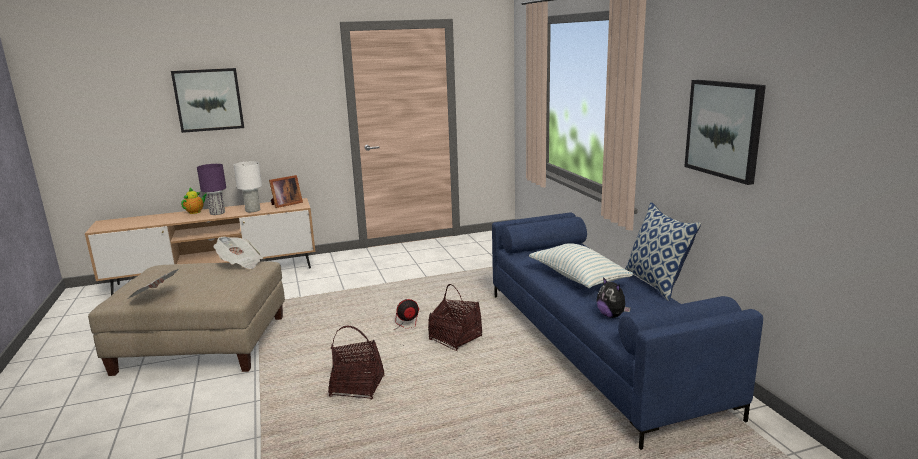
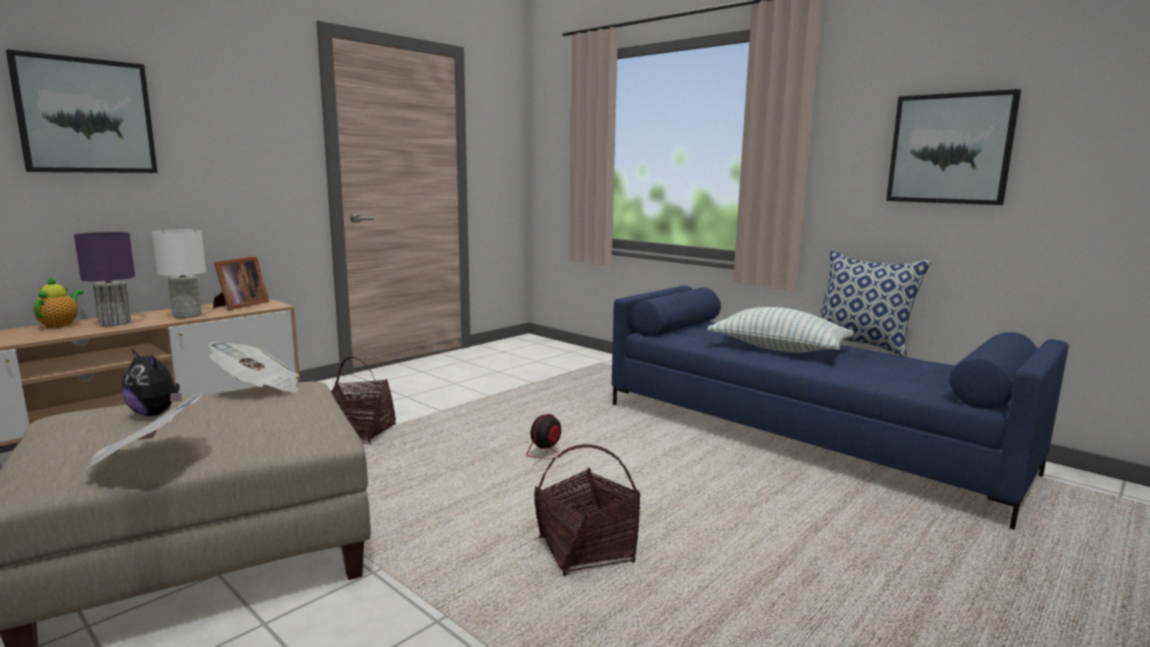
camera: 30 degrees left, 5 degrees down
basket [428,284,482,351] -> basket moved to [331,357,396,444]
plush toy [596,277,631,318] -> plush toy moved to [122,349,182,416]

